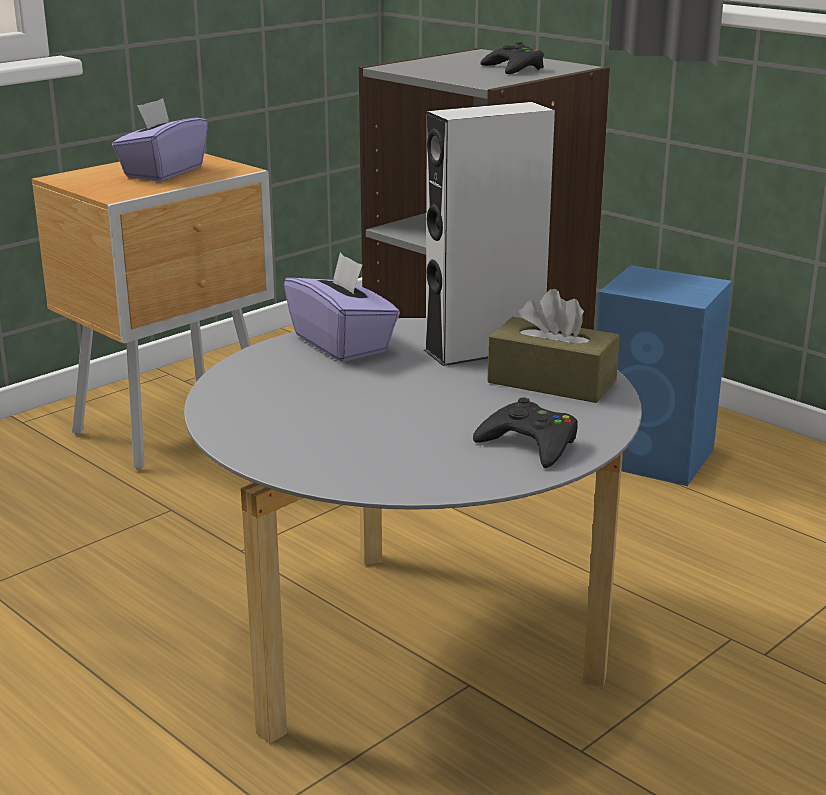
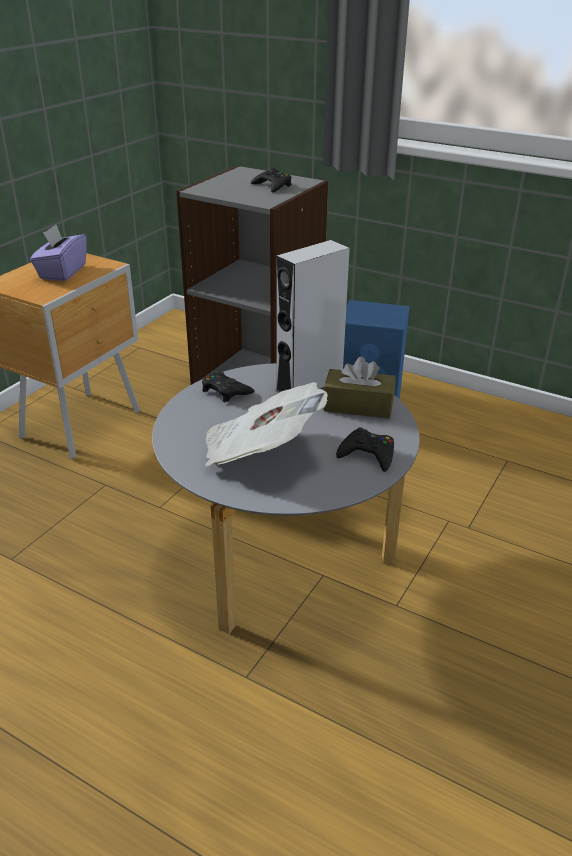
camera: 15 degrees left, 10 degrees up
purple tissue box [284,252,400,362] -> black game controller [202,372,255,402]
none -> newspaper [205,382,328,467]

